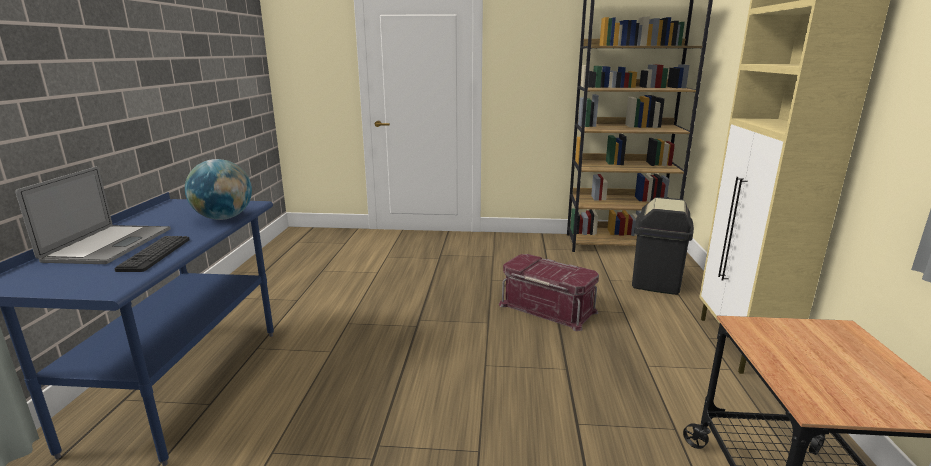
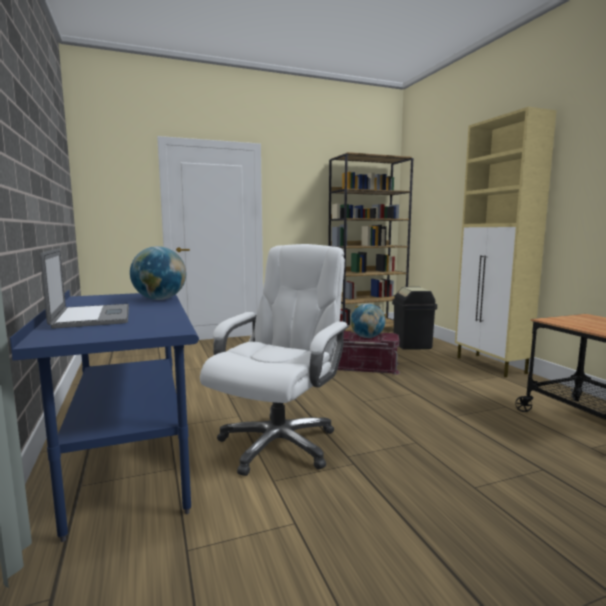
camera: 25 degrees left, 10 degrees down
keyboard [114,236,190,272] -> none
none -> white office chair [200,244,349,476]
none -> globe [350,304,385,338]

